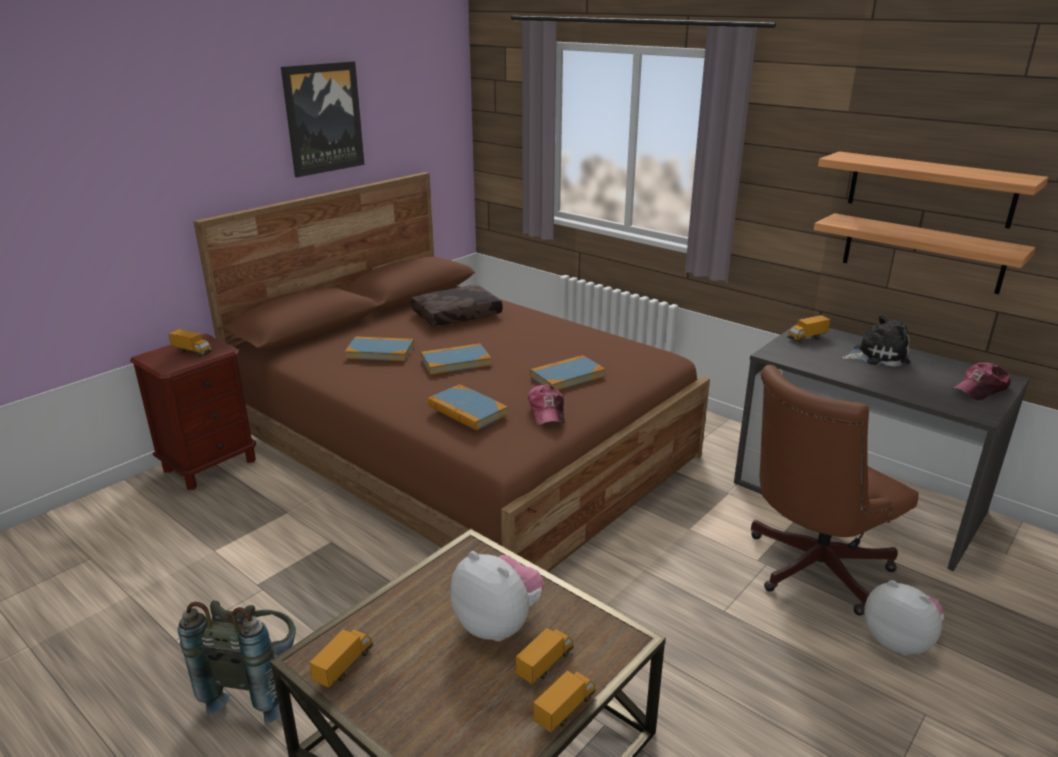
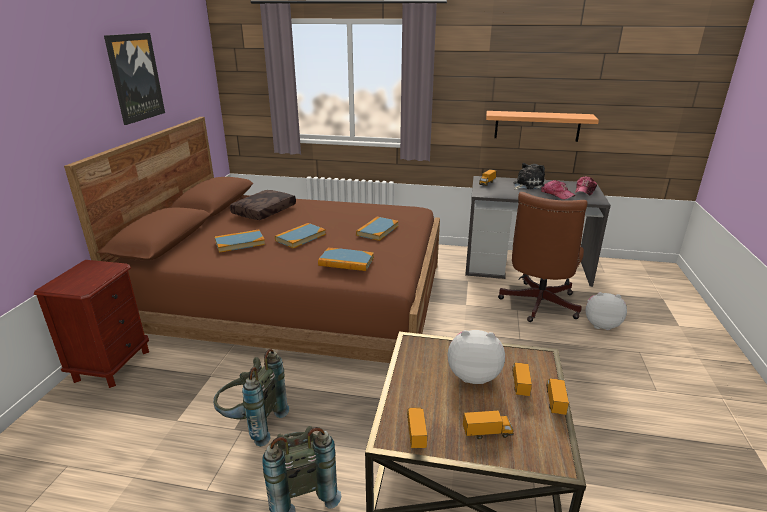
camera: 30 degrees left, 0 degrees up
toy truck [169,329,212,357] -> toy truck moved to [463,411,514,440]
cap [528,384,565,425] -> cap moved to [541,180,576,200]
shelf [818,151,1049,229] -> none
none -> grey backpack [214,349,289,447]

